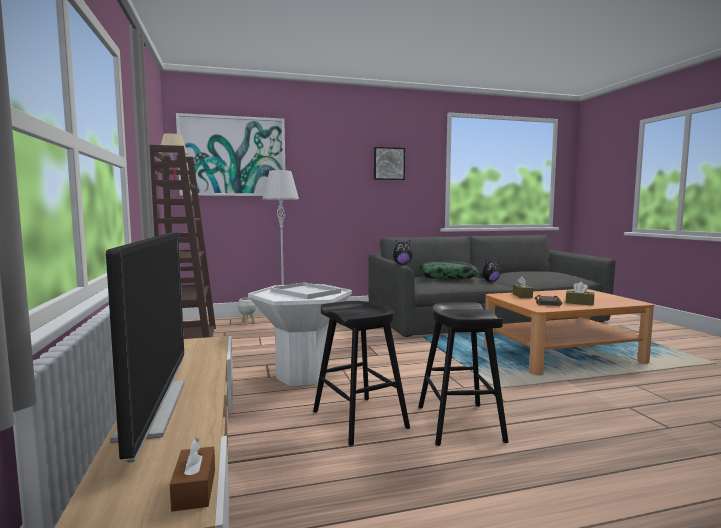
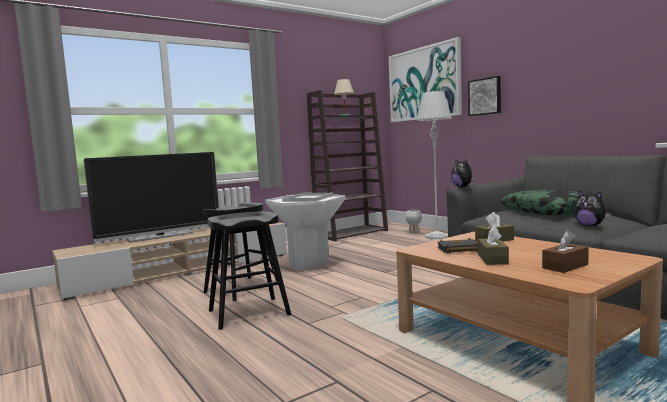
camera: 70 degrees right, 0 degrees up
brown tissue box [170,437,215,512] -> brown tissue box moved to [542,230,589,273]
picture [374,147,405,180] -> picture moved to [468,76,501,116]

